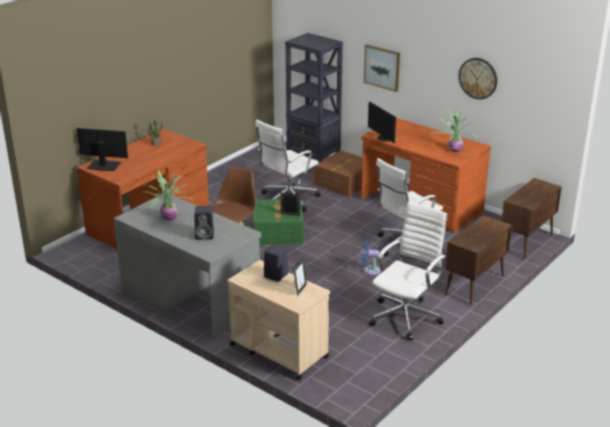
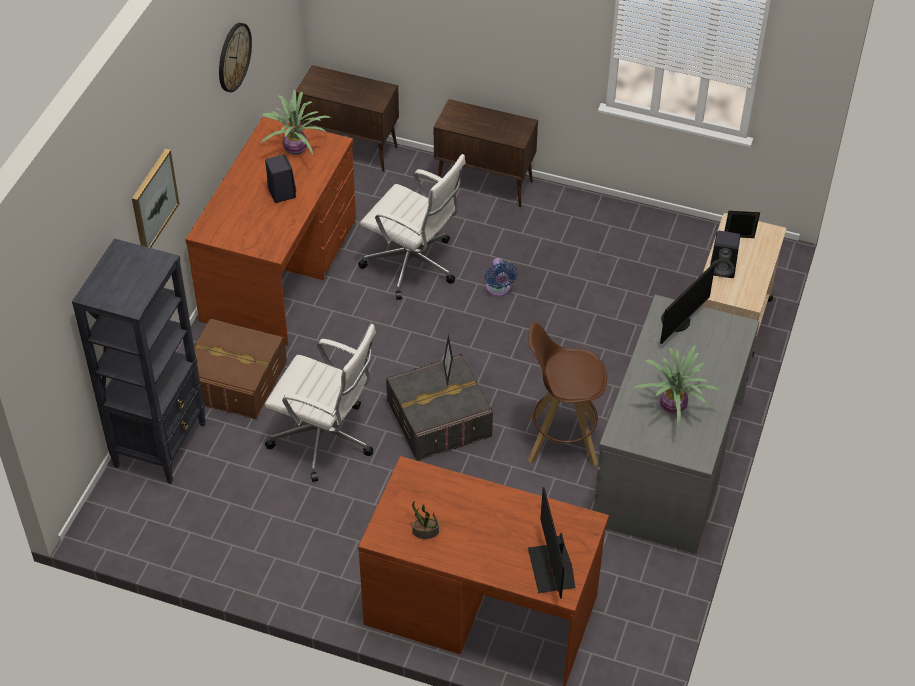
camera: 110 degrees left, 20 degrees up
black speaker [194,206,214,240] -> black speaker moved to [265,154,296,203]
green storage box [253,198,304,245] -> grey storage box [386,353,493,461]
monitor [368,101,396,143] -> monitor moved to [660,262,715,344]
white office chair [369,202,447,340] -> none

